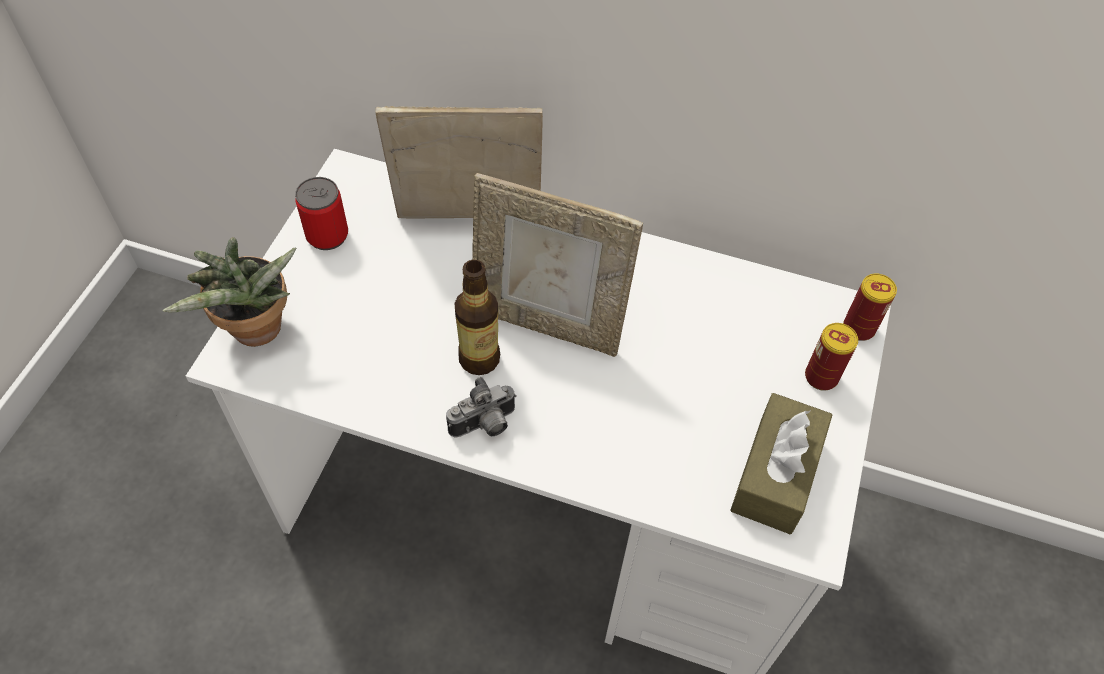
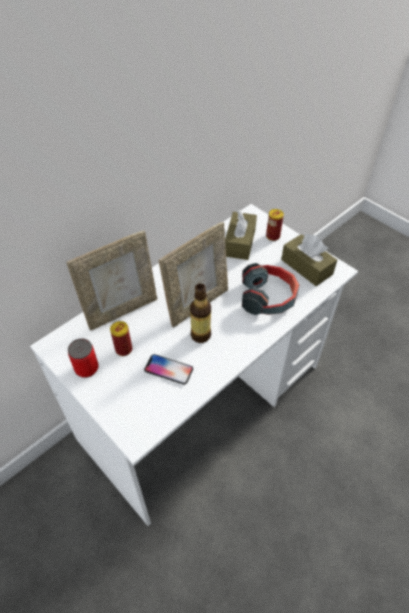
camera: 60 degrees left, 5 degrees down
potted plant [163,237,296,347] -> none
picture frame [375,106,543,218] -> picture frame turned 150 degrees counterclockwise [66,231,157,331]
camera [446,377,517,438] -> none
can [843,274,897,341] -> can moved to [110,321,132,356]
none -> phone [144,354,193,385]
none -> brown tissue box [225,210,257,260]
none -> headphones [242,263,299,315]

